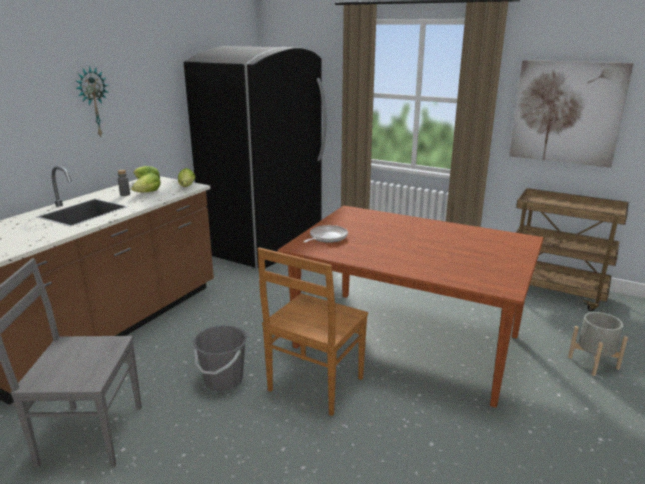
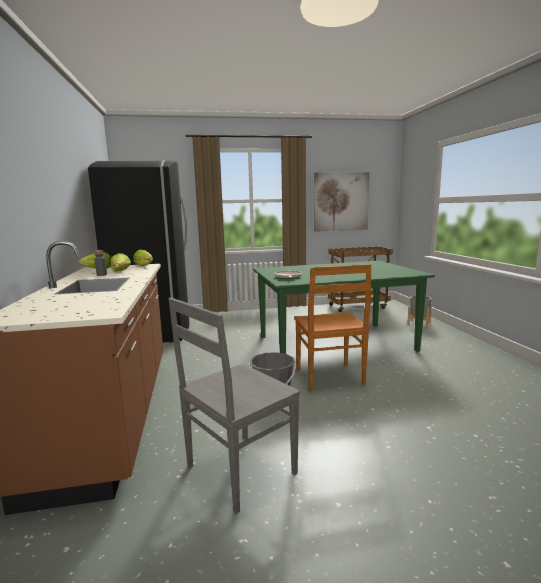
camera: 40 degrees left, 10 degrees down
wall clock [75,66,109,137] -> none
brown dining table [278,205,544,408] -> green dining table [253,261,435,354]

